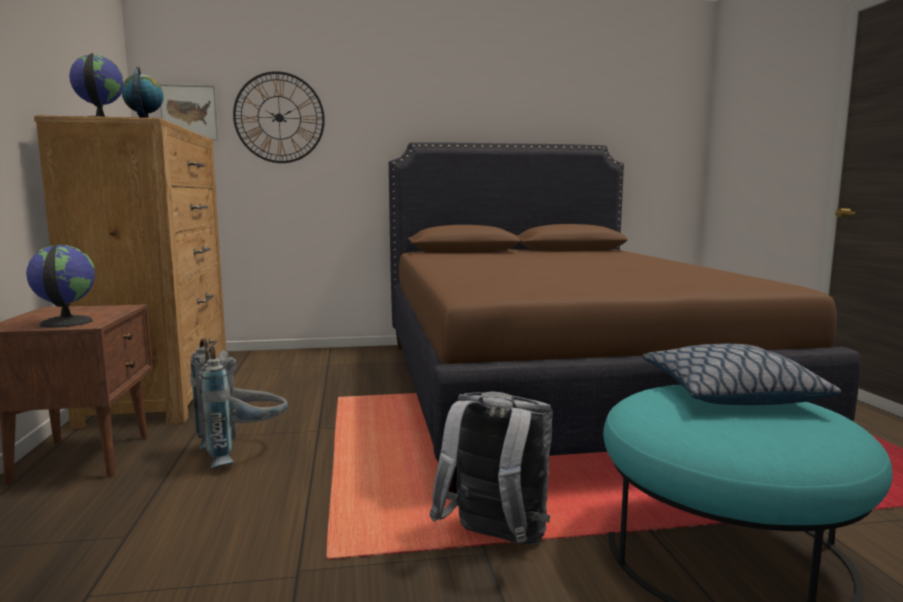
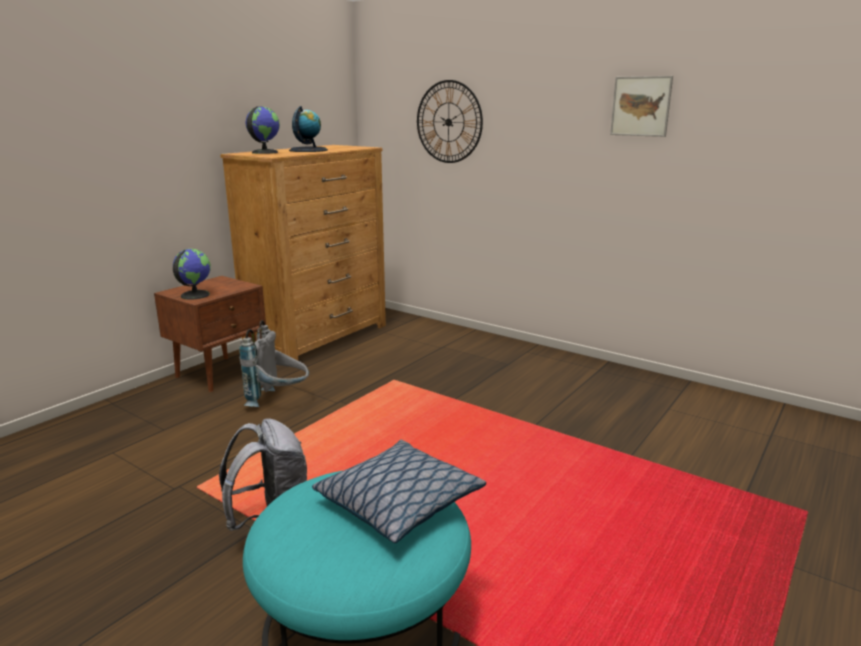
camera: 45 degrees right, 10 degrees up
picture [159,84,219,140] -> picture moved to [610,76,673,137]
brown bed [389,142,860,493] -> none

